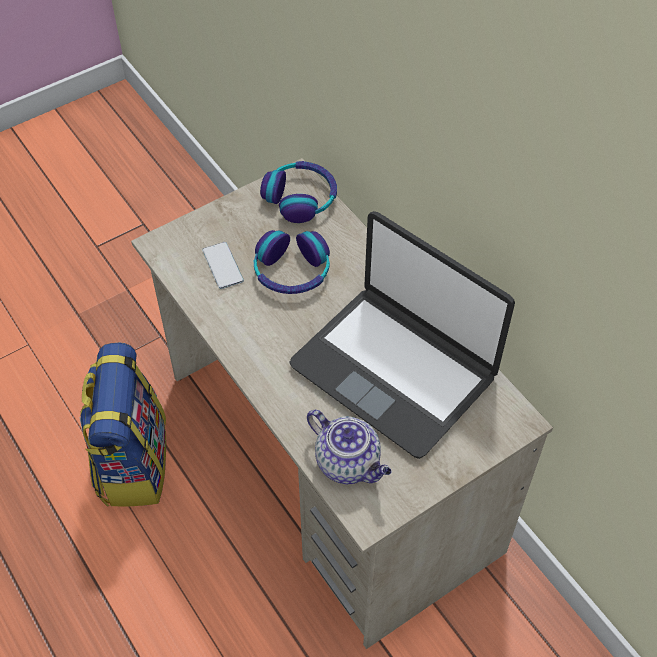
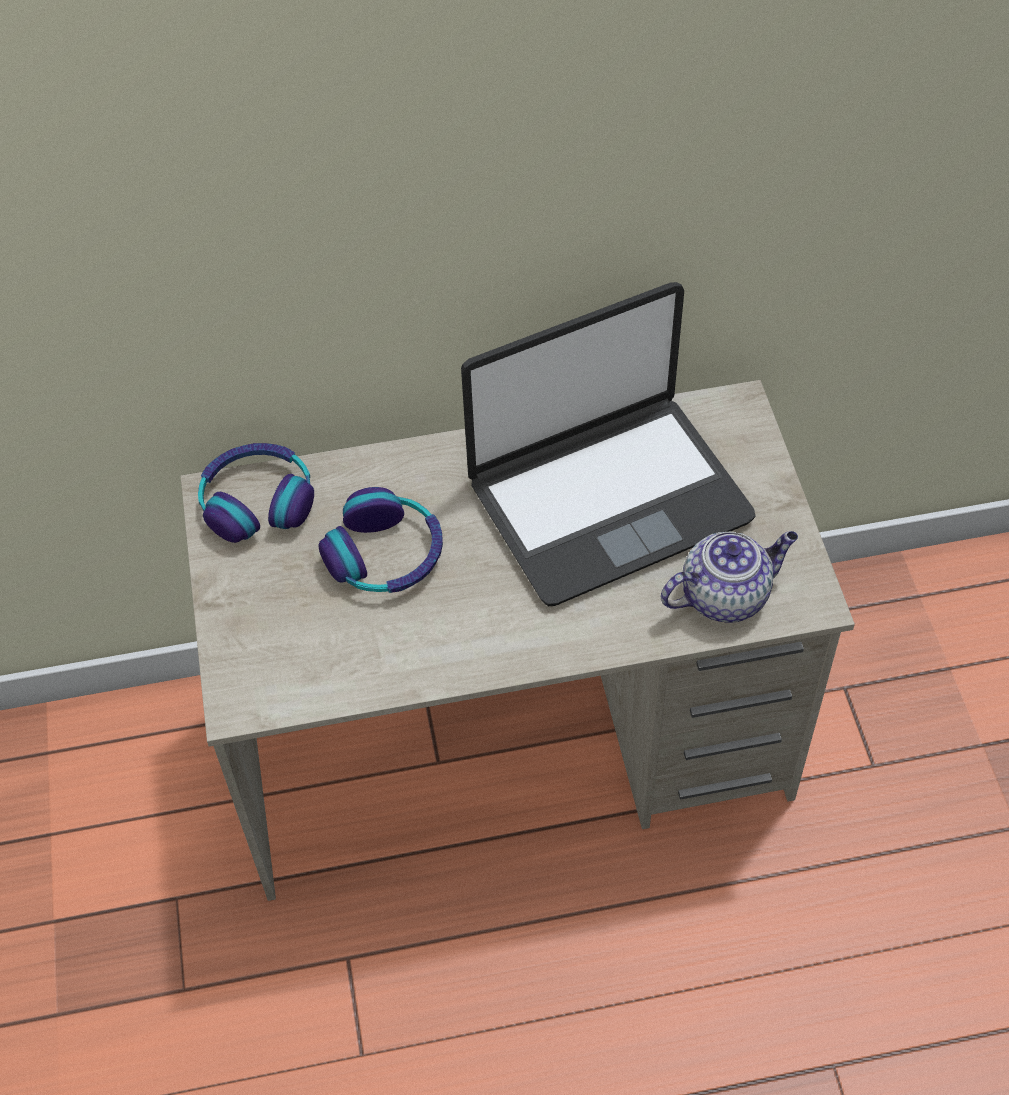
camera: 65 degrees left, 0 degrees up
backpack [79,343,166,507] -> none
phone [202,242,244,289] -> none

